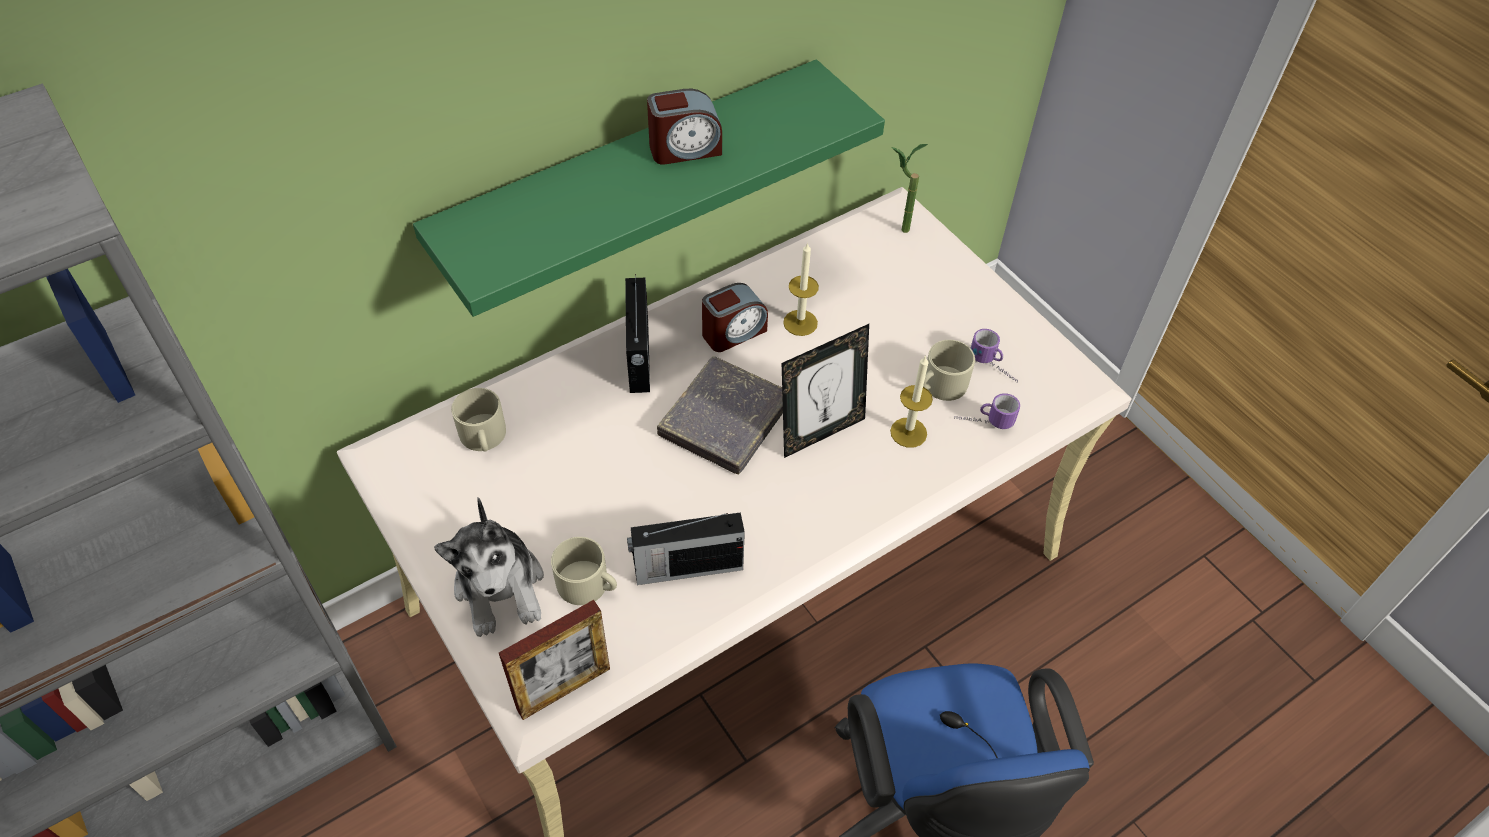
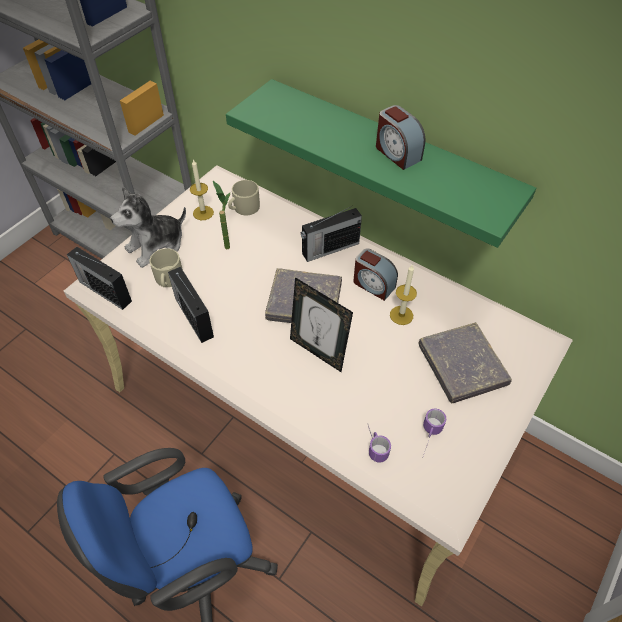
camera: 70 degrees right, 0 degrees up
picture frame [499,600,610,720] -> radio [67,247,132,310]
candle [890,355,933,448] -> candle moved to [190,159,214,220]
potted plant [891,144,928,233] -> potted plant moved to [213,181,230,250]
beige mug [923,340,975,401] -> none
none -> grey book [419,322,512,404]

